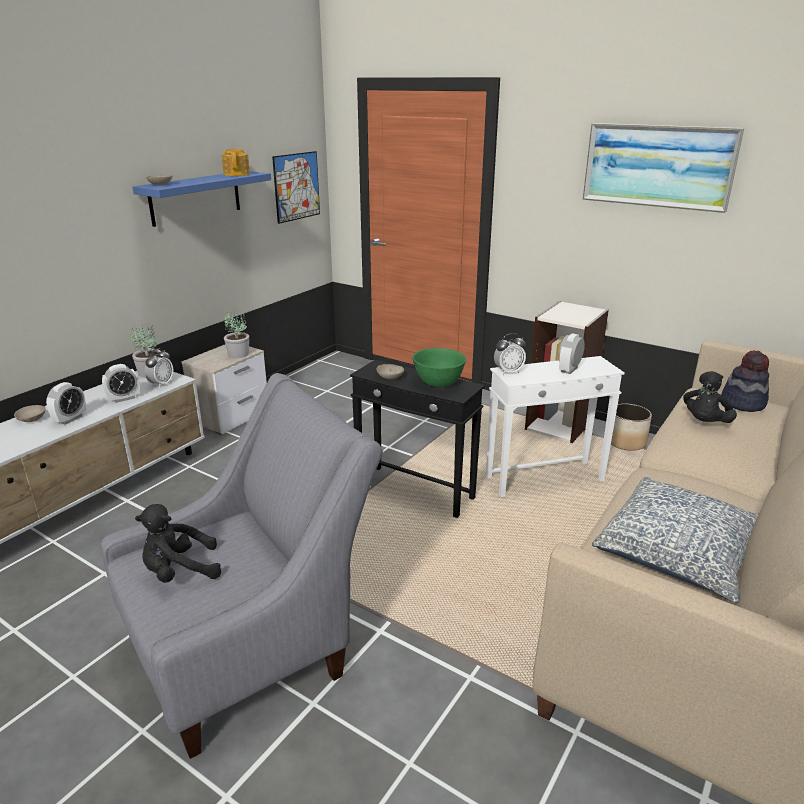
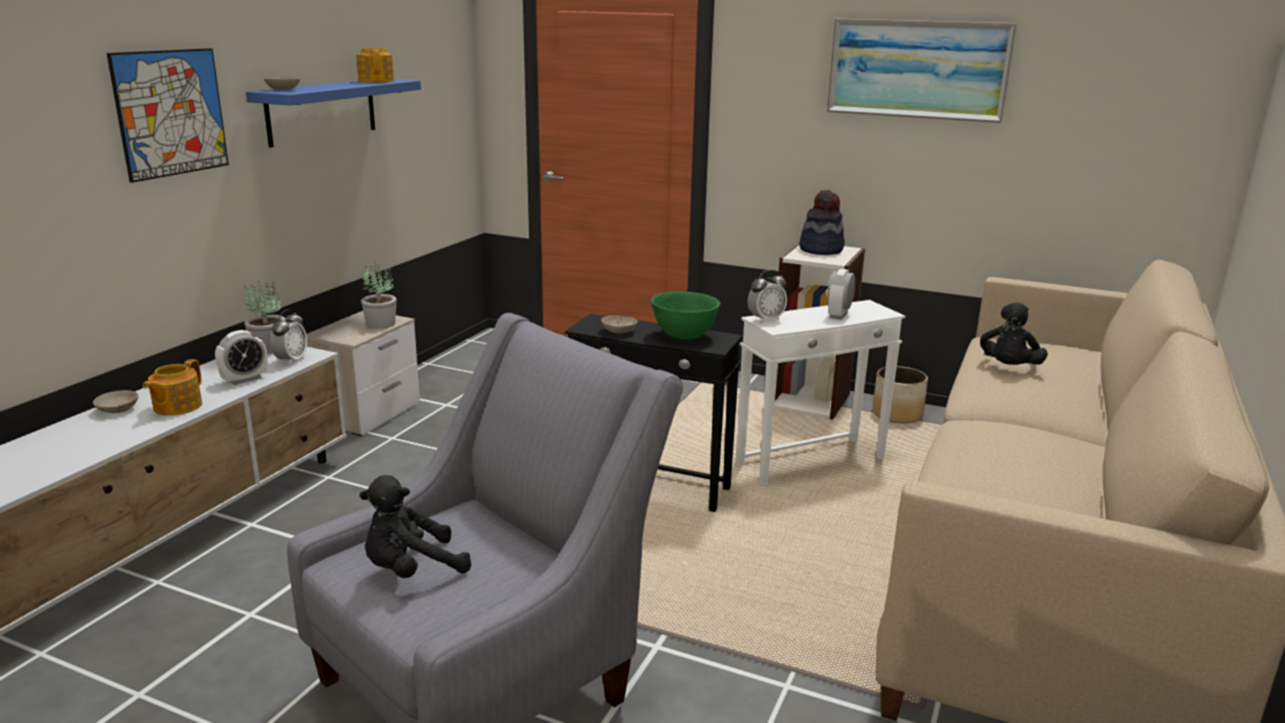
camera: 10 degrees left, 5 degrees down
alarm clock [46,382,86,425] -> teapot [143,359,202,416]
picture [272,151,320,224] -> picture moved to [107,48,229,183]
pillow [592,477,758,603] -> none
hat [721,350,769,412] -> hat moved to [799,190,845,255]

